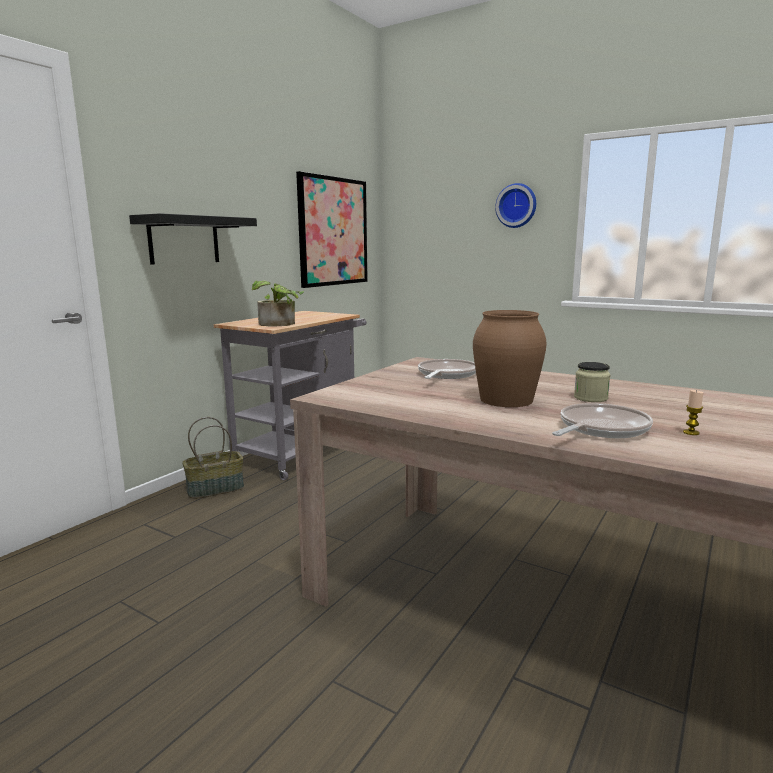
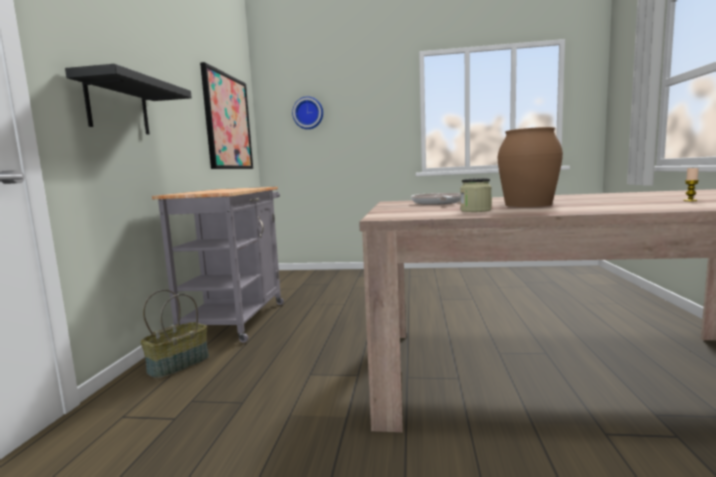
camera: 25 degrees left, 5 degrees down
potted plant [252,281,304,327] -> none
wall clock [495,183,536,228] -> wall clock moved to [292,96,323,129]
frying pan [552,403,653,438] -> none
jar [574,362,611,402] -> jar moved to [460,178,491,212]

